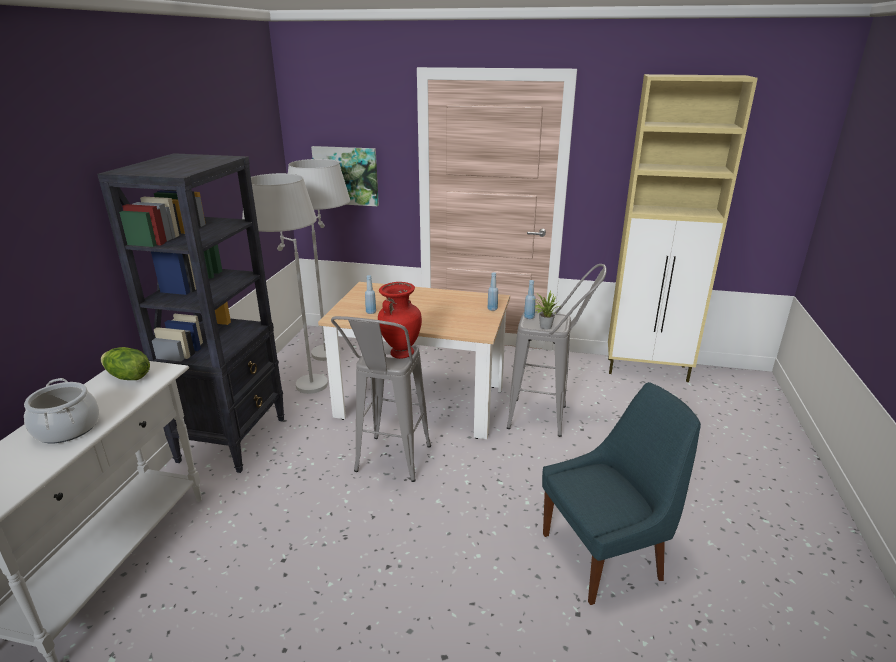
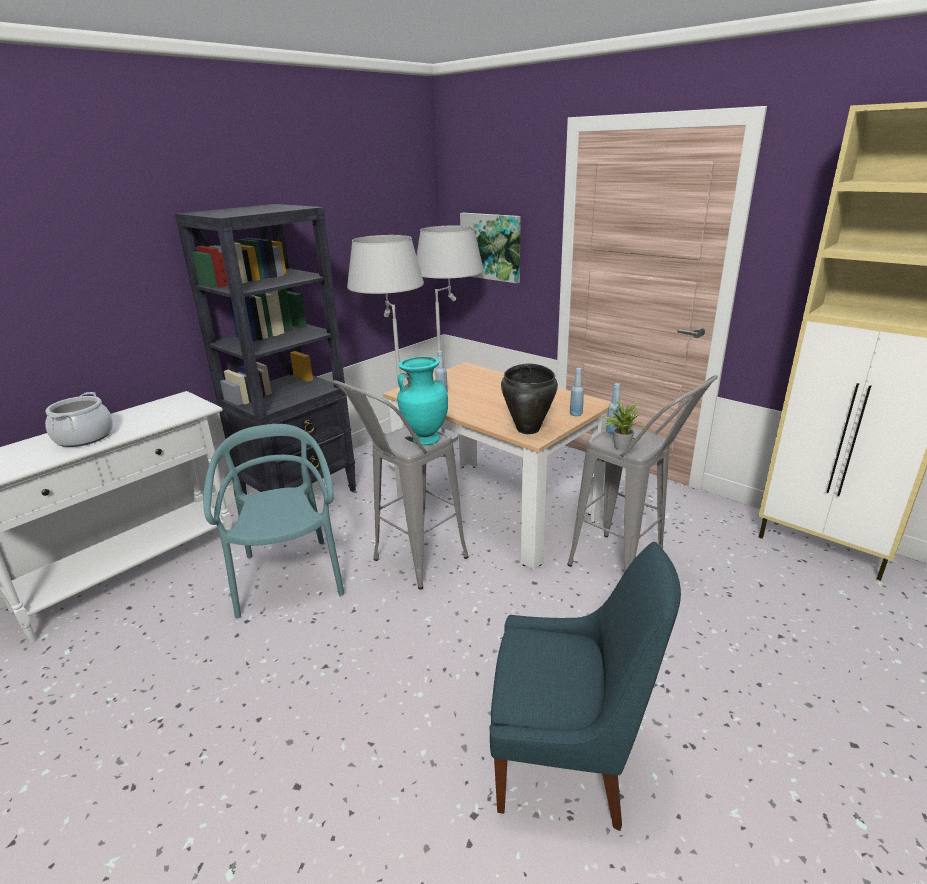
camera: 30 degrees right, 0 degrees up
lettuce [101,347,150,380] -> none
red vase [378,282,422,359] -> turquoise vase [397,356,448,445]
none -> turquoise chair [203,424,344,619]
none -> black cooking pot [501,363,558,434]

